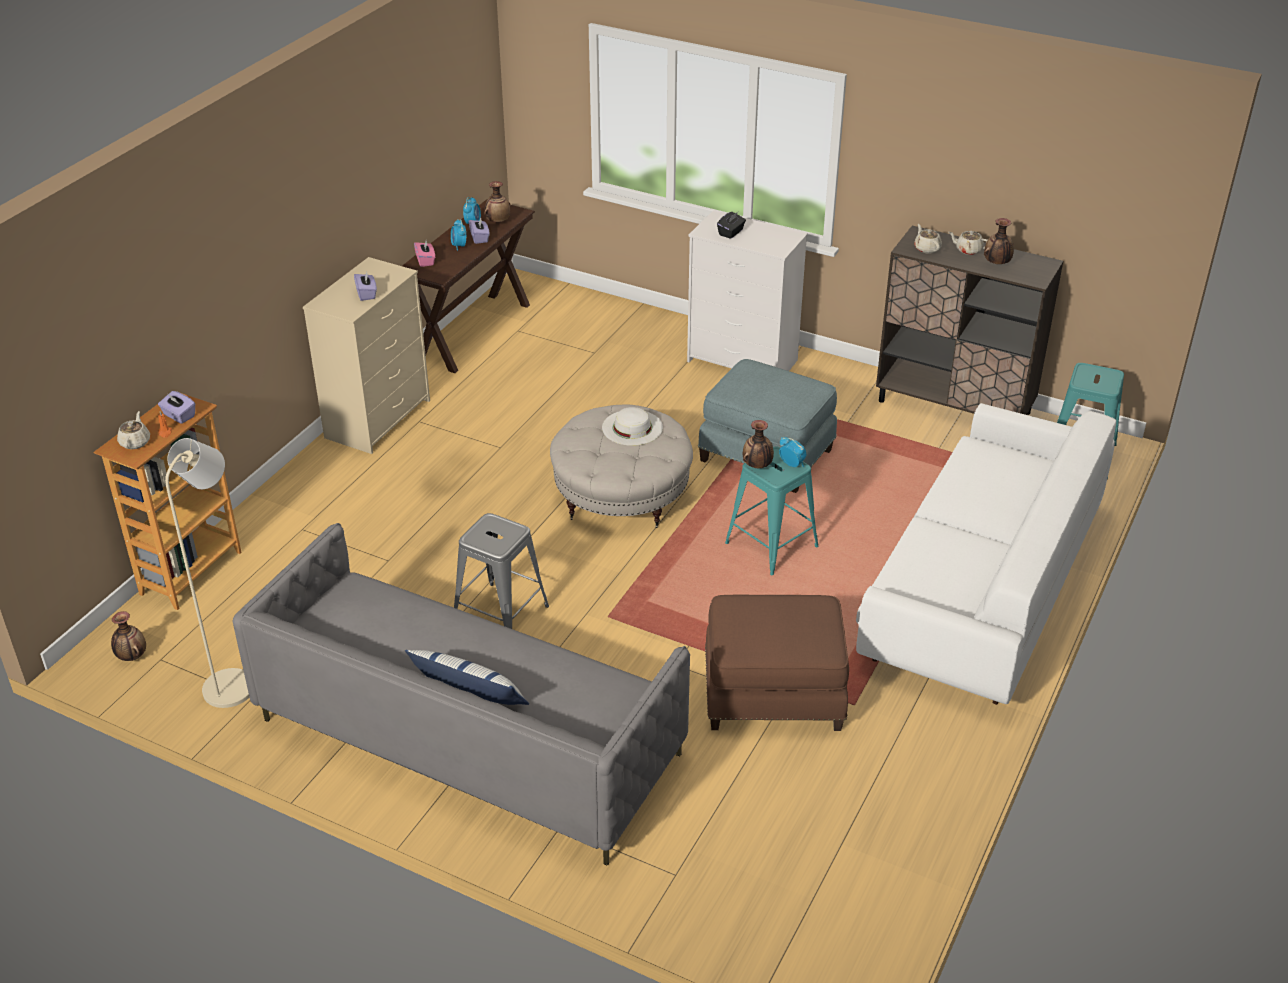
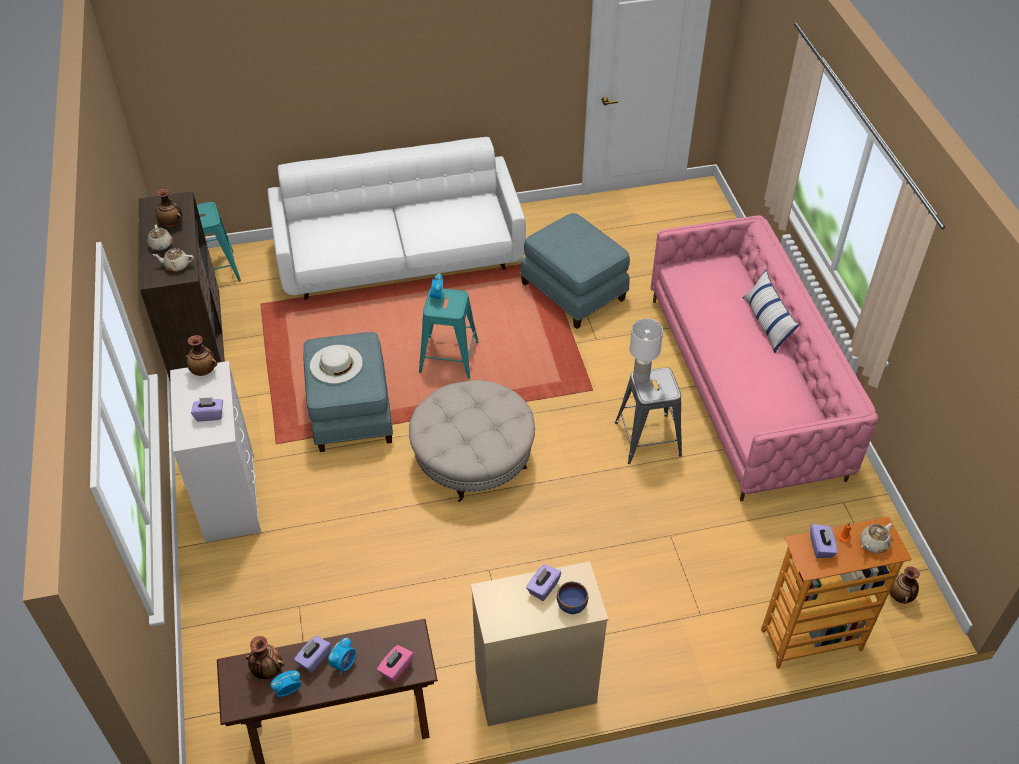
camera: 130 degrees left, 10 degrees up
beige floor lamp [165,438,249,708] -> none
grey sofa [232,523,690,866] -> pink sofa [650,215,878,501]
white hat [602,407,663,446] -> white hat moved to [310,345,363,384]
brown ottoman [705,595,849,731] -> blue ottoman [520,213,630,329]
black tissue box [717,212,746,239] -> purple tissue box [191,397,223,421]
vase [743,420,774,468] -> vase moved to [185,335,217,376]
beige teapot [914,224,942,254] -> beige teapot turned 60 degrees clockwise [153,248,194,272]
none -> blue bowl [557,581,588,614]
none -> white table lamp [630,318,663,384]

